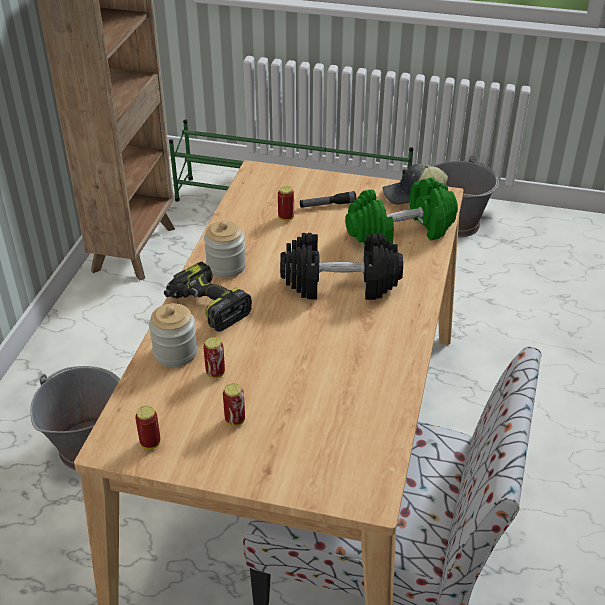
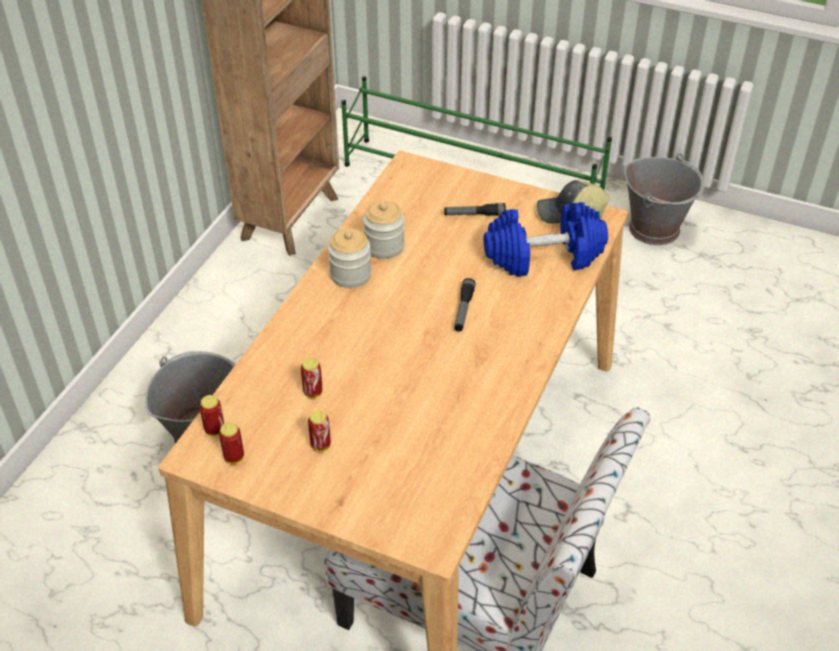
camera: 10 degrees right, 5 degrees up
jar [149,303,197,367] -> jar moved to [363,201,405,259]
power drill [164,262,252,332] -> none
can [278,186,294,221] -> can moved to [199,395,224,436]
black dumbbell [280,233,403,300] -> flashlight [454,278,476,332]
green dumbbell [345,178,458,244] -> blue dumbbell [484,202,608,276]

